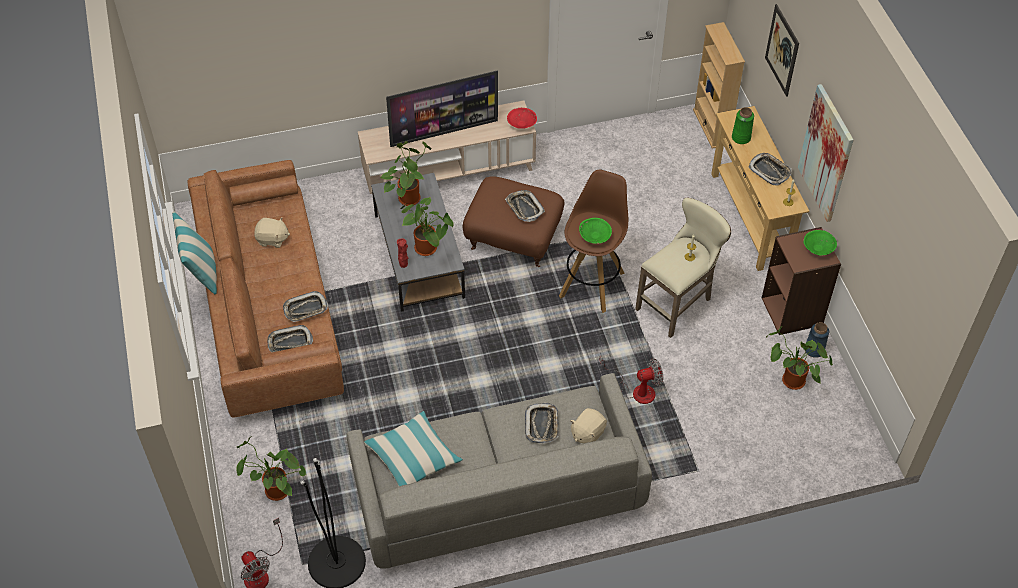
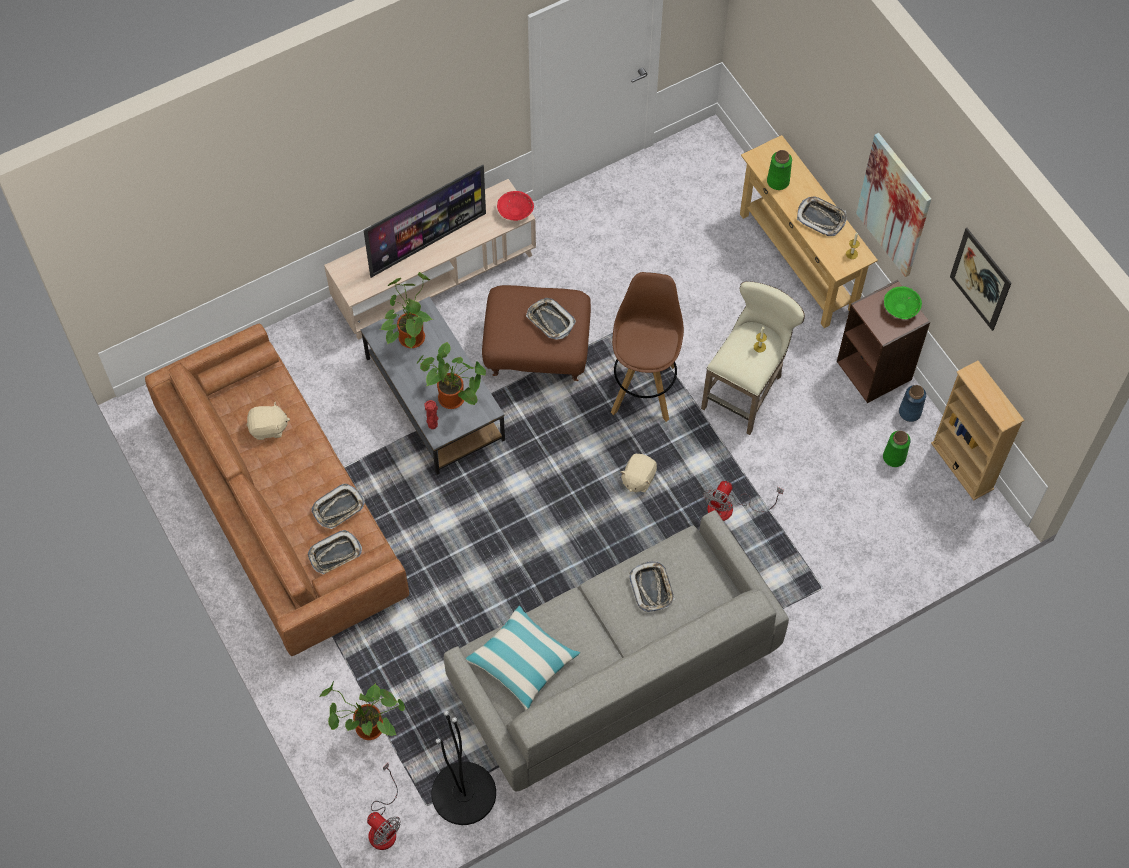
camera: 15 degrees left, 10 degrees up
pillow [172,212,217,294] -> none
beige plush toy [570,408,607,443] -> beige plush toy moved to [620,454,657,493]
green bowl [579,218,612,244] -> none
fan [599,356,663,404] -> fan turned 150 degrees clockwise [703,481,784,521]
beige bookcase [693,22,745,149] -> beige bookcase moved to [931,361,1024,500]
picture [765,4,799,97] -> picture moved to [950,228,1011,331]
potted plant [766,326,833,390] -> green vase [883,431,911,467]

